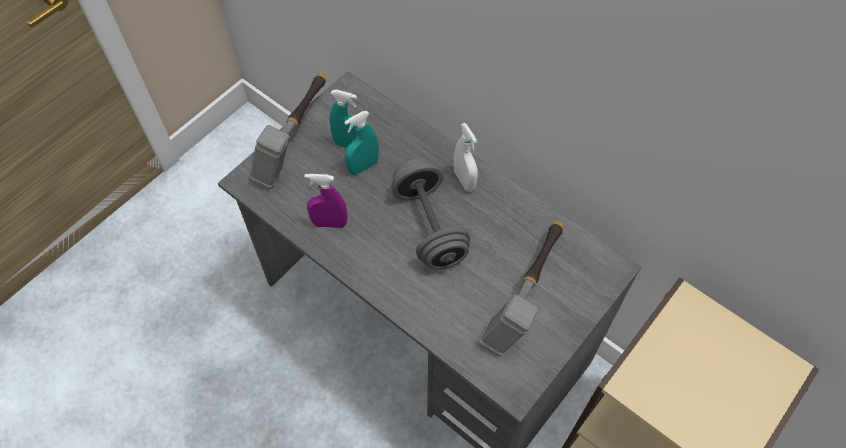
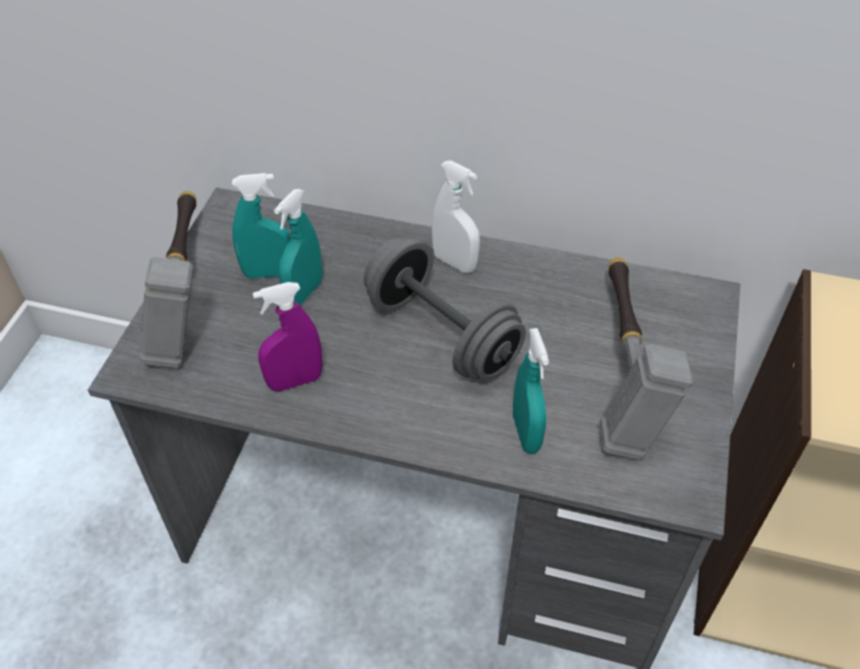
camera: 25 degrees left, 10 degrees down
none -> turquoise spray bottle [513,328,549,454]

